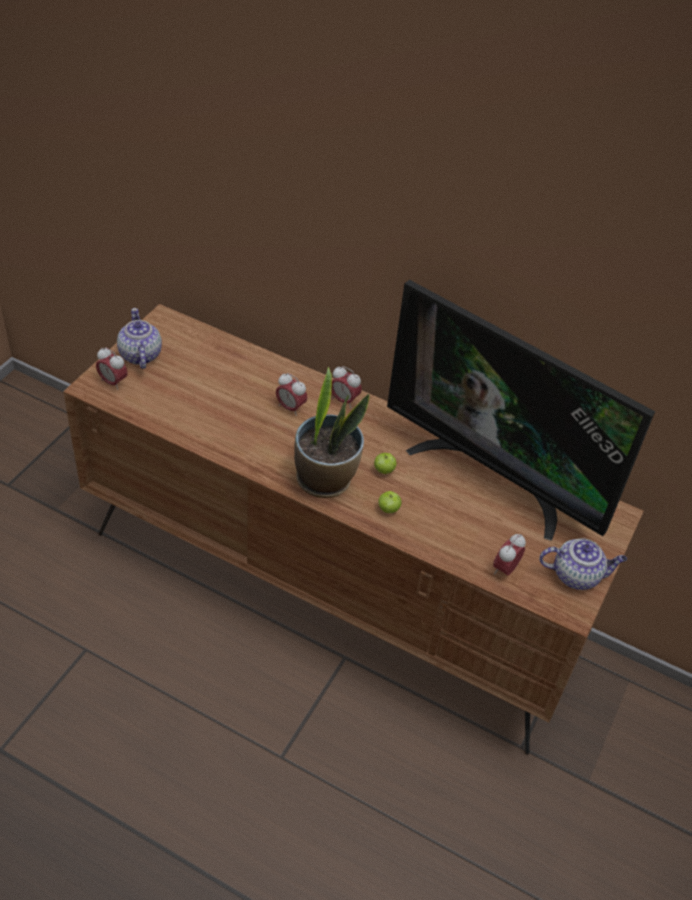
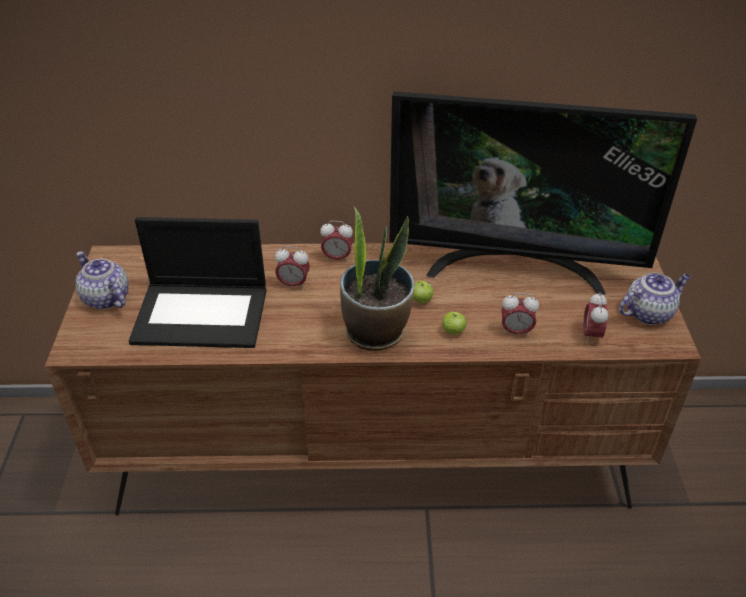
camera: 25 degrees left, 5 degrees down
alarm clock [96,347,128,390] -> alarm clock moved to [501,293,539,336]
none -> laptop [129,217,267,348]

